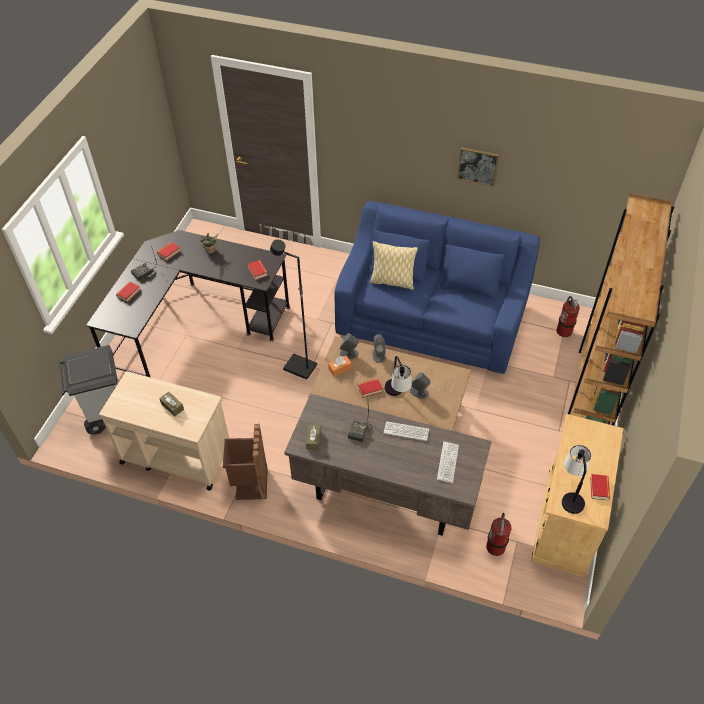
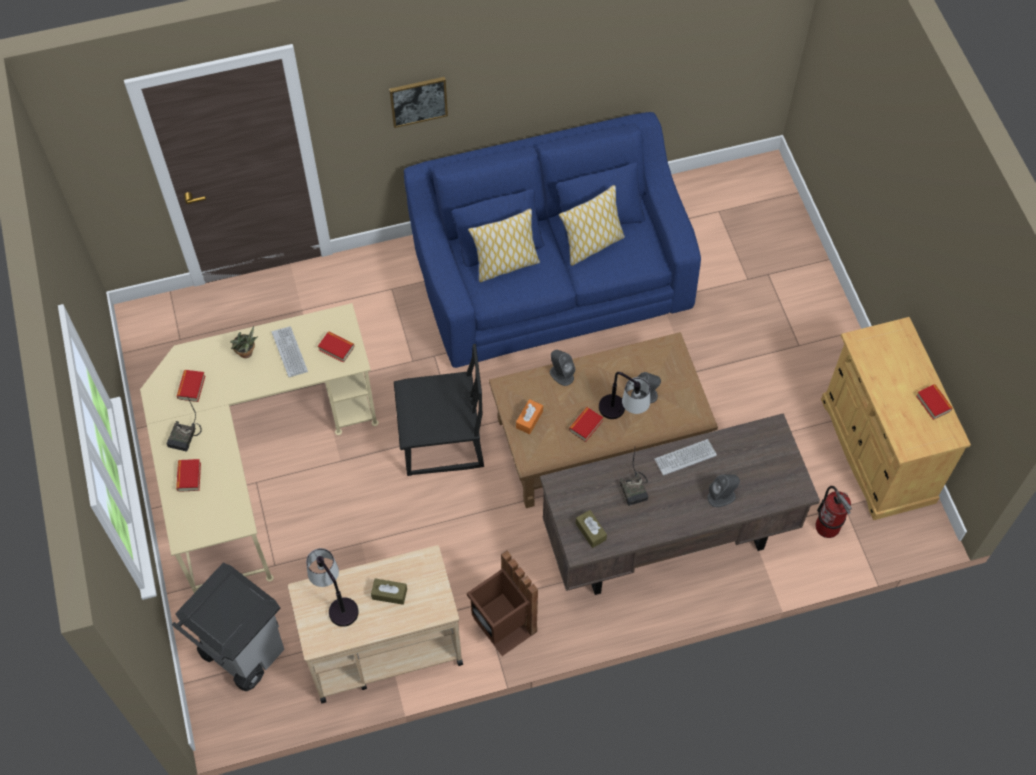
camera: 35 degrees left, 10 degrees up
black desk [86,230,290,377] -> beige desk [140,303,379,593]
black floor lamp [270,240,317,380] -> black chair [394,344,484,476]
grey speaker [340,333,359,359] -> grey speaker moved to [707,475,740,507]
keyboard [437,441,459,483] -> keyboard moved to [272,326,308,377]
picture [457,147,499,187] -> picture moved to [389,77,448,128]
fire extinguisher [557,296,580,337] -> none
table lamp [562,445,591,514] -> table lamp moved to [306,548,359,627]
brown bookcase [568,193,674,426] -> none
none -> pillow [559,185,625,266]

